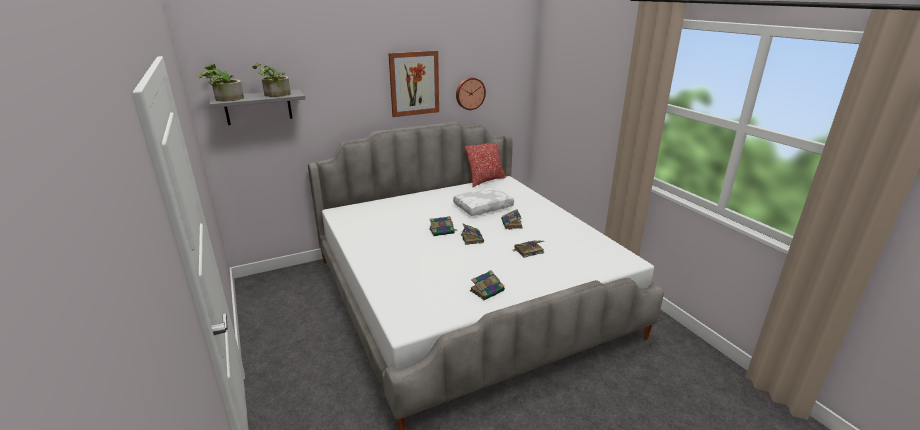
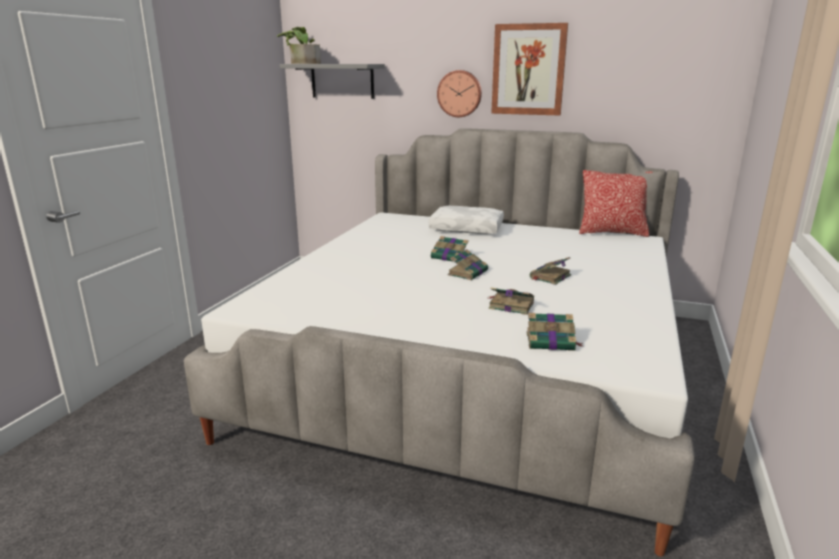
camera: 45 degrees right, 5 degrees down
potted plant [252,62,291,97] -> none
white pillow [453,187,514,216] -> white pillow moved to [428,206,504,234]
wall clock [456,77,486,110] -> wall clock moved to [437,70,482,117]
book [470,270,505,300] -> book moved to [527,313,583,351]

